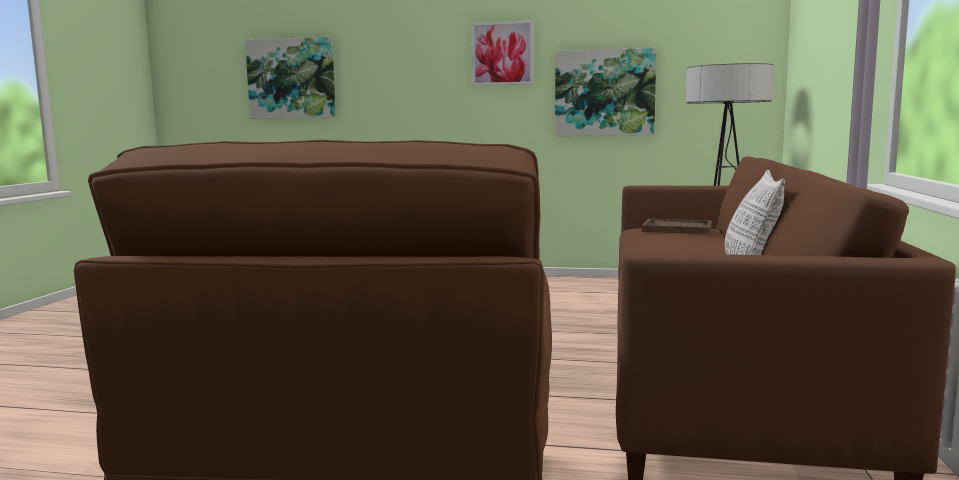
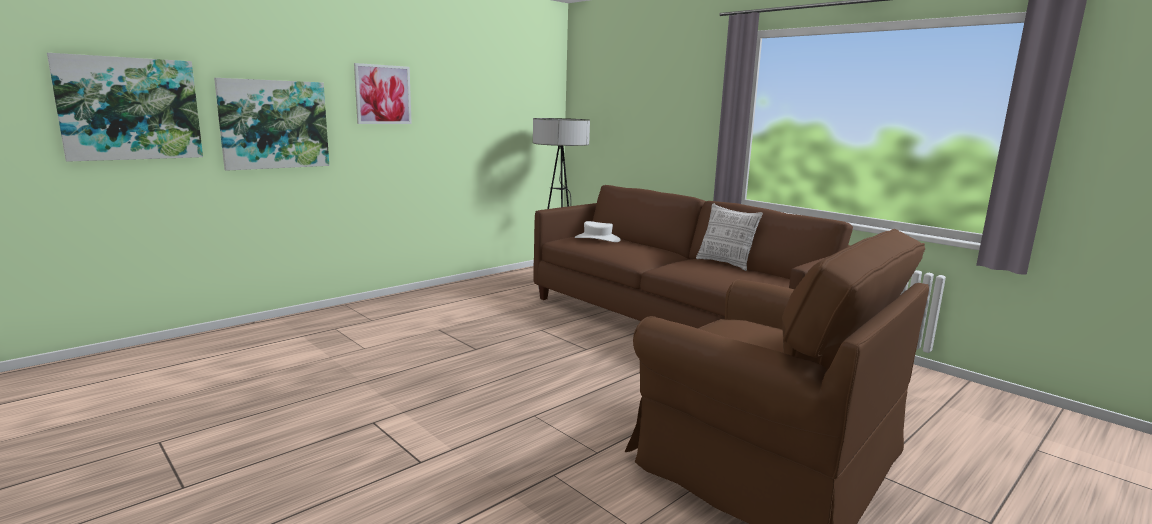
camera: 55 degrees left, 5 degrees up
picture [555,48,656,136] -> picture moved to [214,78,329,171]
brown tray [642,219,712,234] -> white hat [575,221,621,242]

